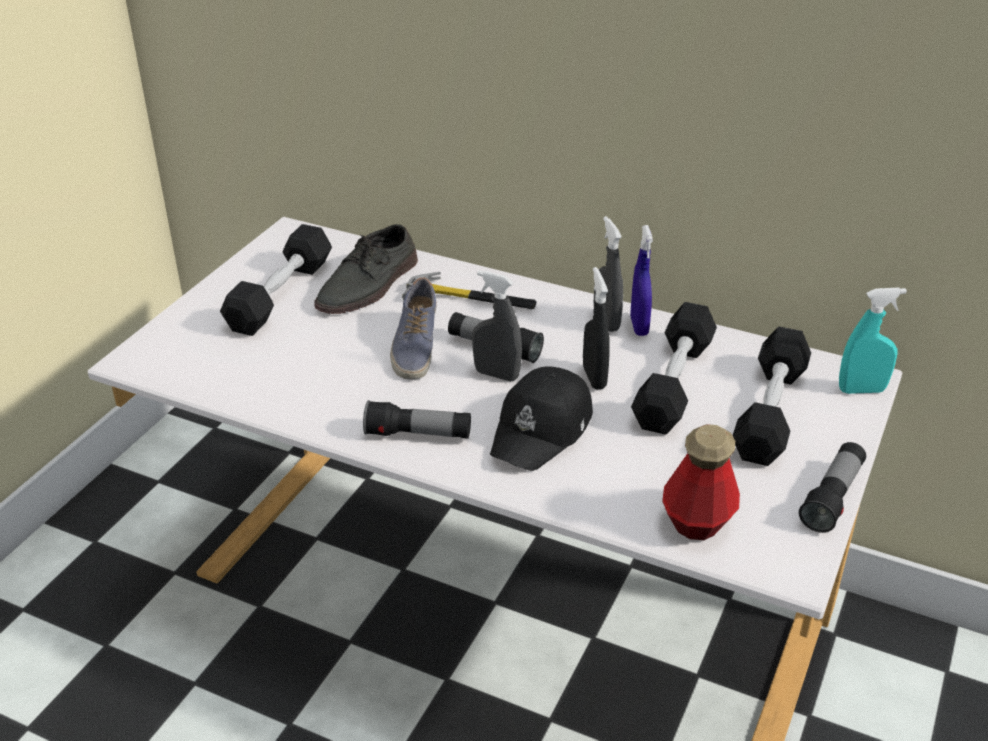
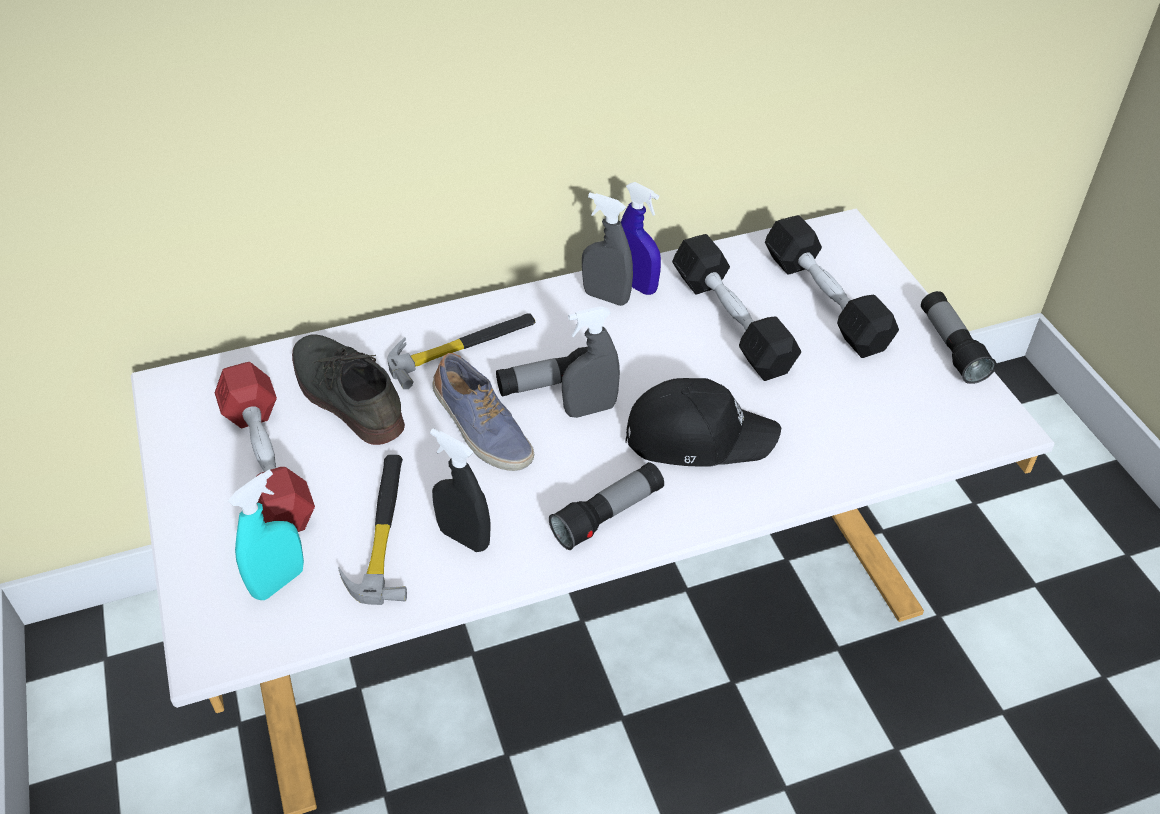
camera: 45 degrees left, 10 degrees up
black dumbbell [220,224,332,336] -> red dumbbell [215,362,315,532]
grey shoe [315,224,418,314] -> grey shoe turned 150 degrees clockwise [292,334,405,445]
black cap [490,366,593,471] -> black cap turned 75 degrees counterclockwise [625,378,781,466]
black spray bottle [583,267,610,390] -> black spray bottle moved to [430,428,491,552]
bottle [662,424,740,540] -> none
turquoise spray bottle [839,287,907,394] -> turquoise spray bottle moved to [228,469,304,600]
none -> hammer [338,454,407,605]

